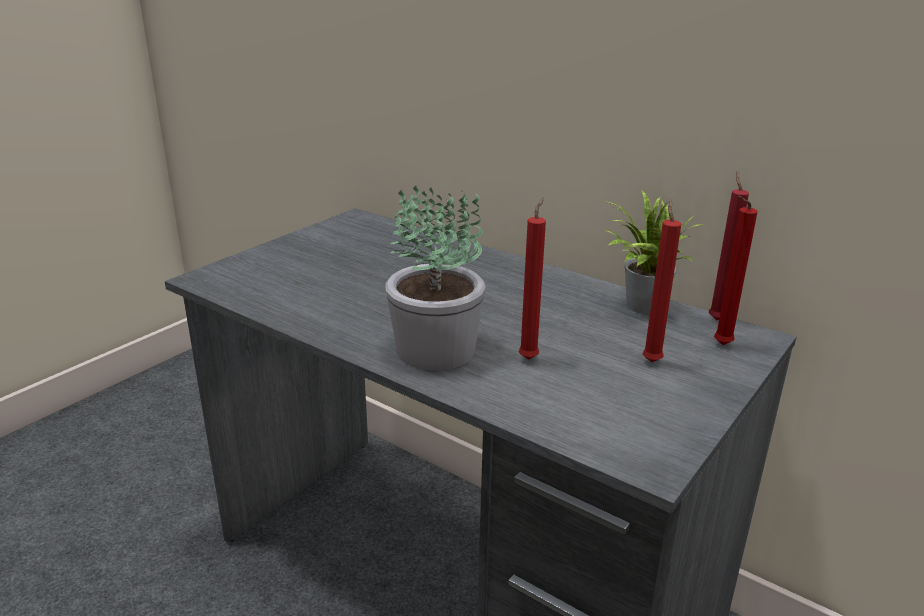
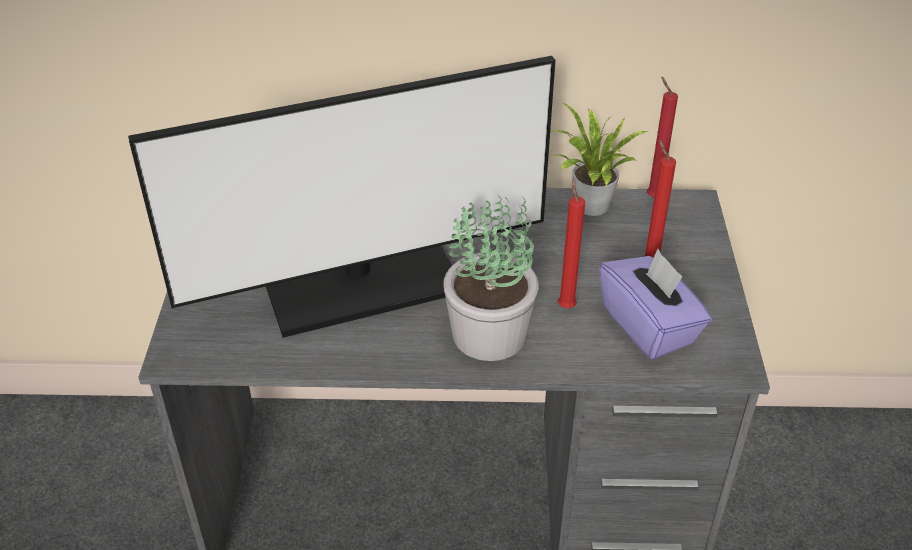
camera: 35 degrees left, 15 degrees up
red candle [714,196,758,345] -> none
none -> monitor [128,56,555,338]
none -> purple tissue box [599,249,712,360]

